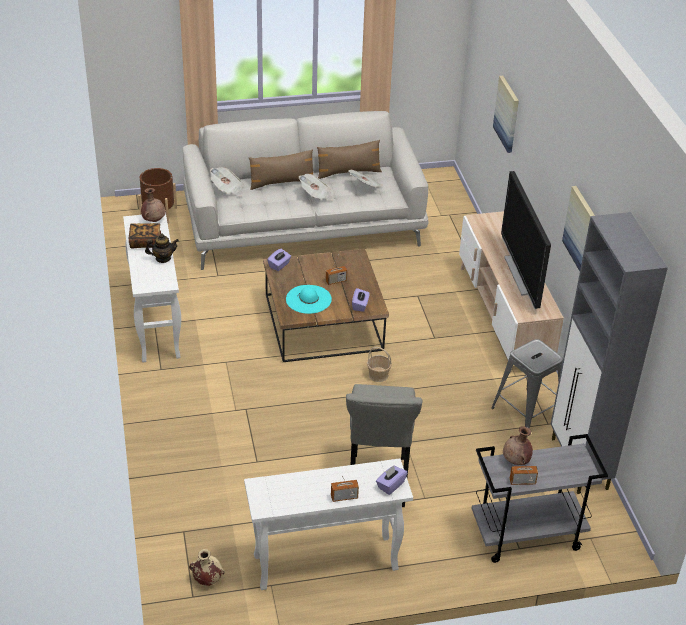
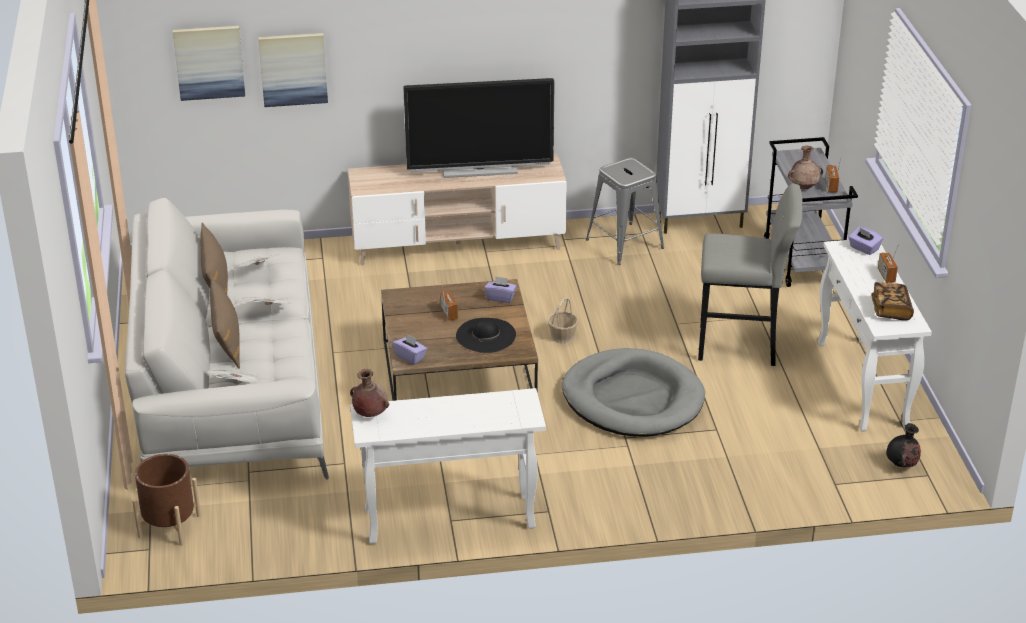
camera: 85 degrees left, 5 degrees down
book [129,223,161,248] -> book moved to [872,282,914,320]
teapot [145,234,179,263] -> none
beige vase [189,549,225,586] -> black vase [886,423,921,467]
turquoise hat [286,285,332,314] -> black hat [456,318,516,353]
picture [562,186,595,271] -> picture moved to [173,26,245,101]
none -> grey dog bed [562,348,705,436]

